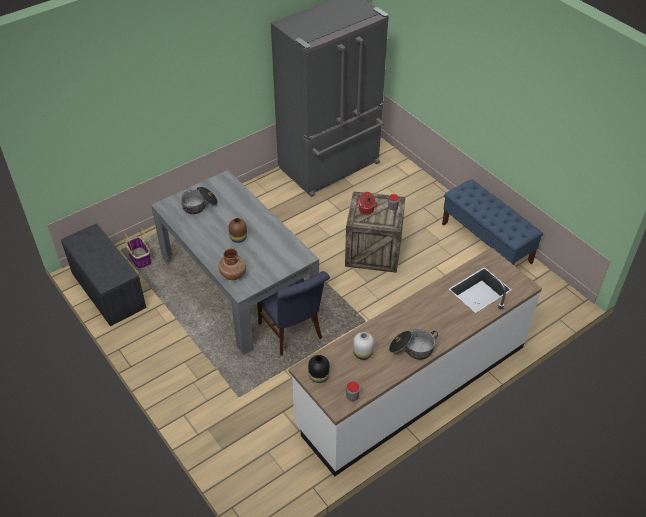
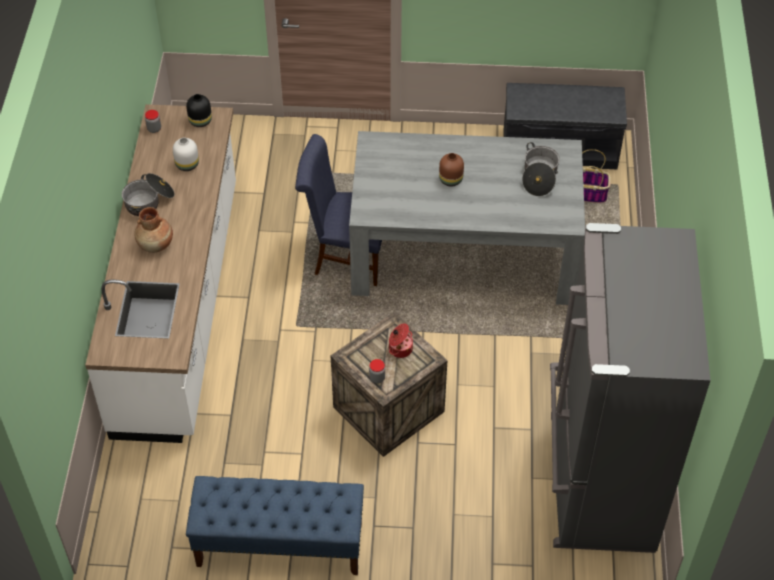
camera: 130 degrees right, 5 degrees up
brown vase [219,248,246,280] -> brown vase moved to [134,207,173,253]

